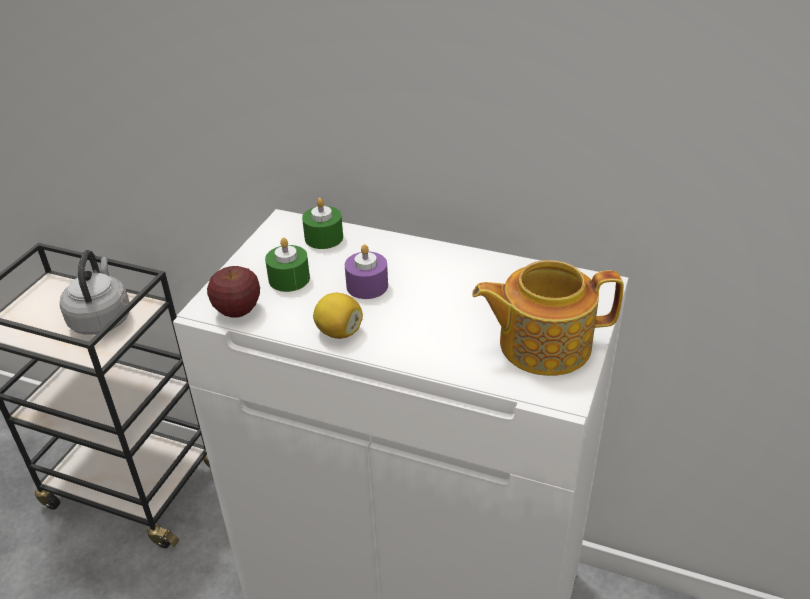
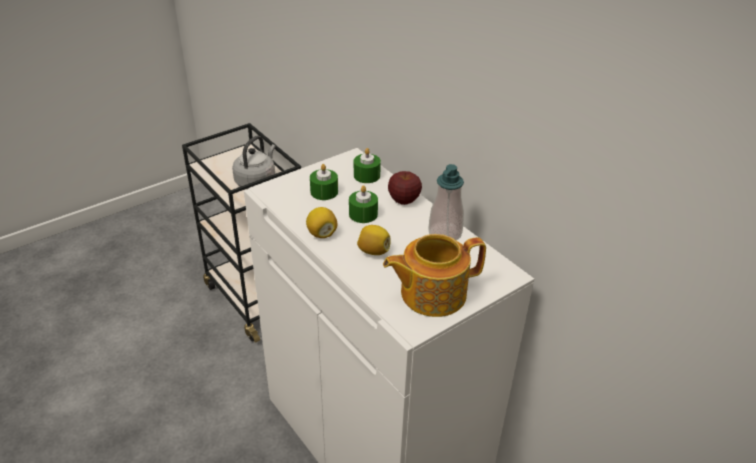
camera: 30 degrees right, 0 degrees up
apple [207,266,260,318] -> apple moved to [388,171,422,205]
purple candle [345,244,388,299] -> green candle [349,185,378,223]
teapot [472,260,624,376] -> teapot turned 45 degrees counterclockwise [383,234,486,317]
none -> lemon [357,225,390,255]
none -> soap dispenser [428,164,464,241]

